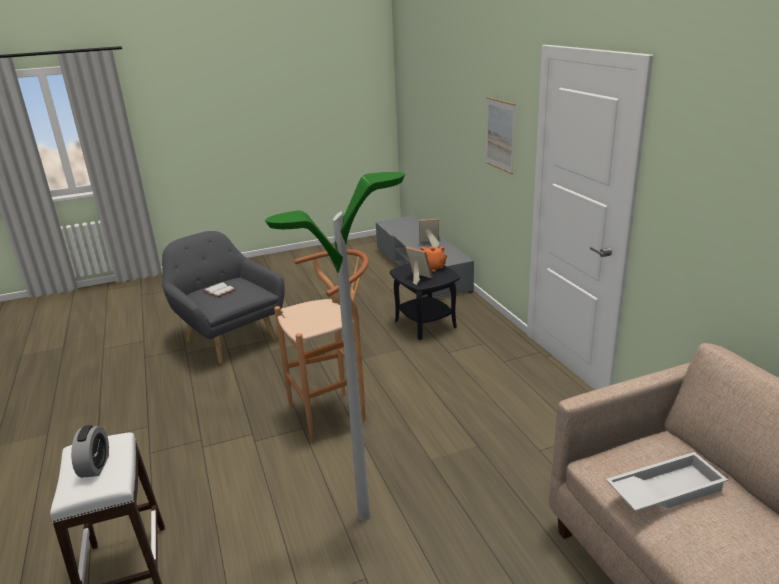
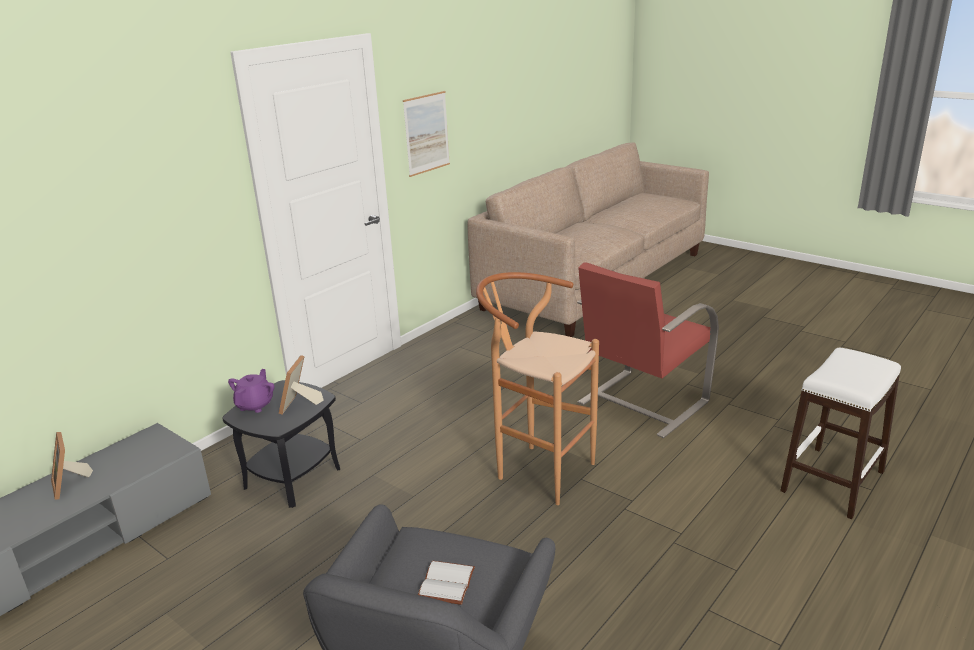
camera: 120 degrees left, 0 degrees up
alarm clock [71,425,109,478] -> none
floor lamp [265,172,405,521] -> red armchair [577,263,719,438]
orange teapot [420,246,448,272] -> purple teapot [228,369,274,413]
picture [485,97,516,174] -> picture moved to [403,91,450,177]
white tray [606,452,728,511] -> none

